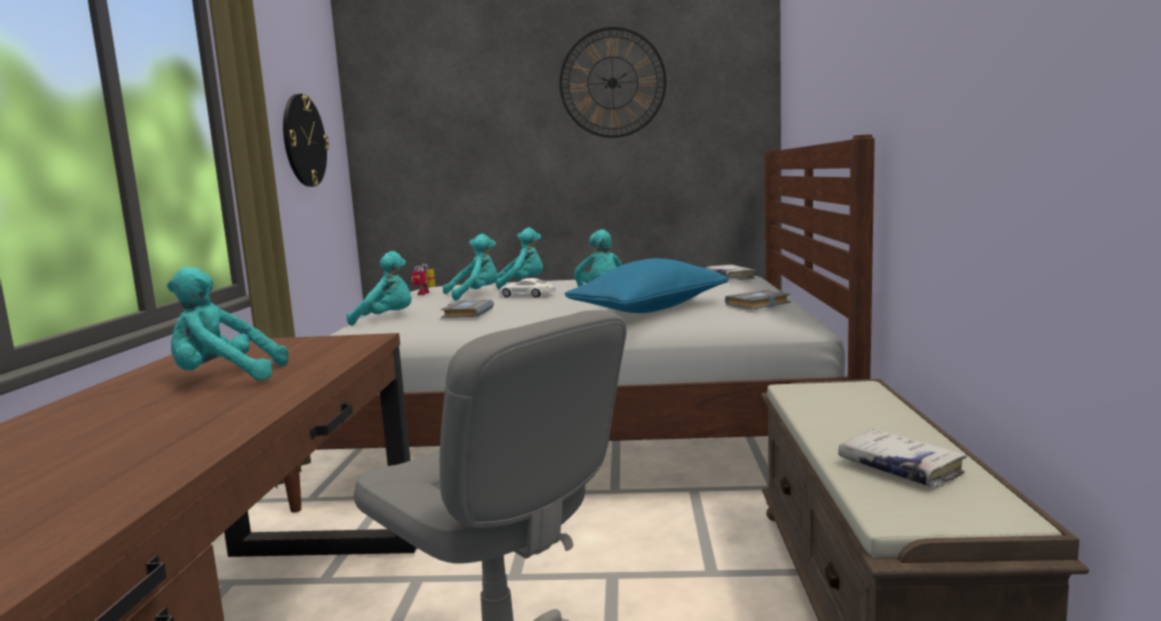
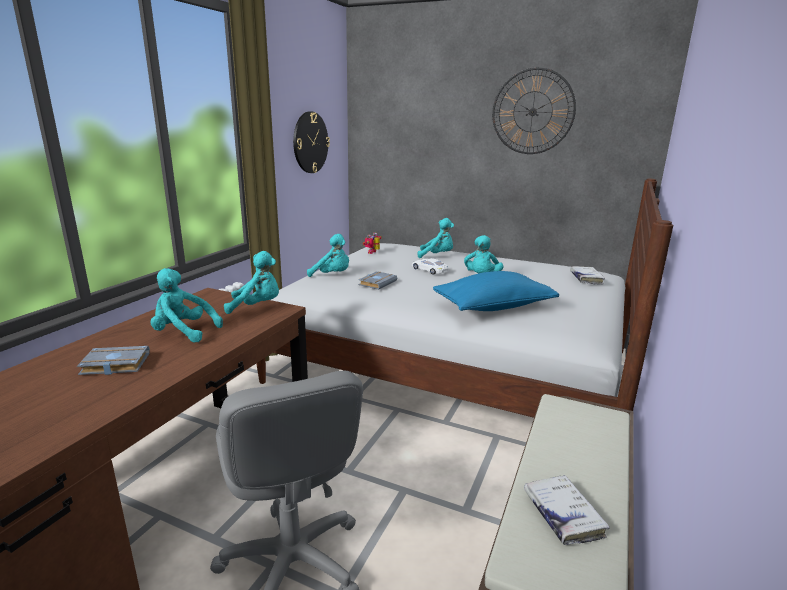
camera: 20 degrees right, 10 degrees up
turquoise plush toy [443,234,498,301] -> turquoise plush toy moved to [224,251,279,314]
grey book [725,290,791,310] -> grey book moved to [77,346,150,375]

